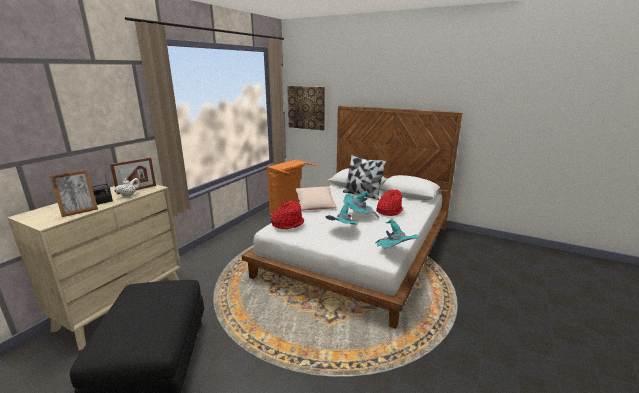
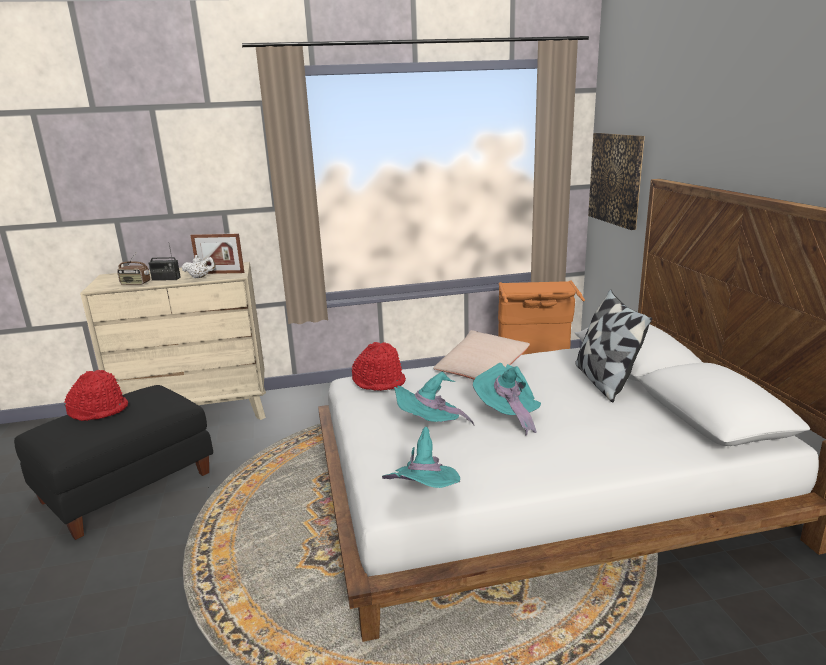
camera: 50 degrees right, 0 degrees up
picture frame [50,170,98,217] -> radio [117,253,150,285]
red hat [376,189,403,216] -> red hat moved to [64,370,128,421]

